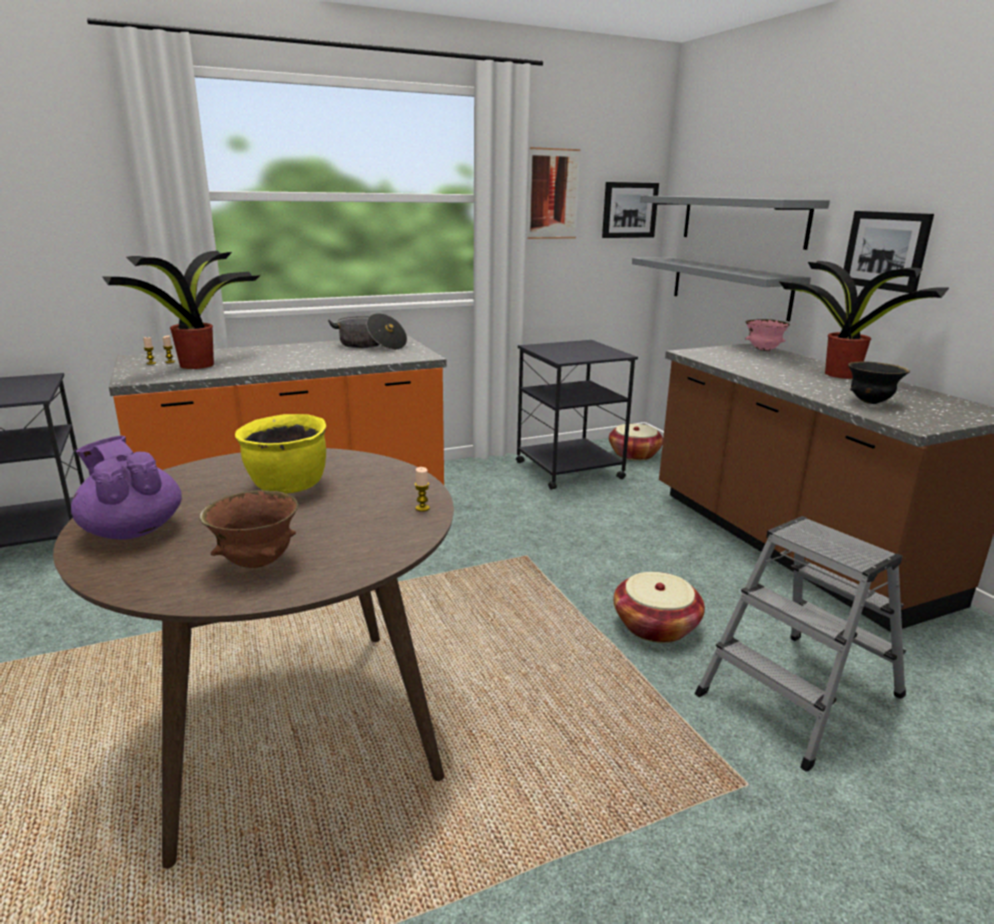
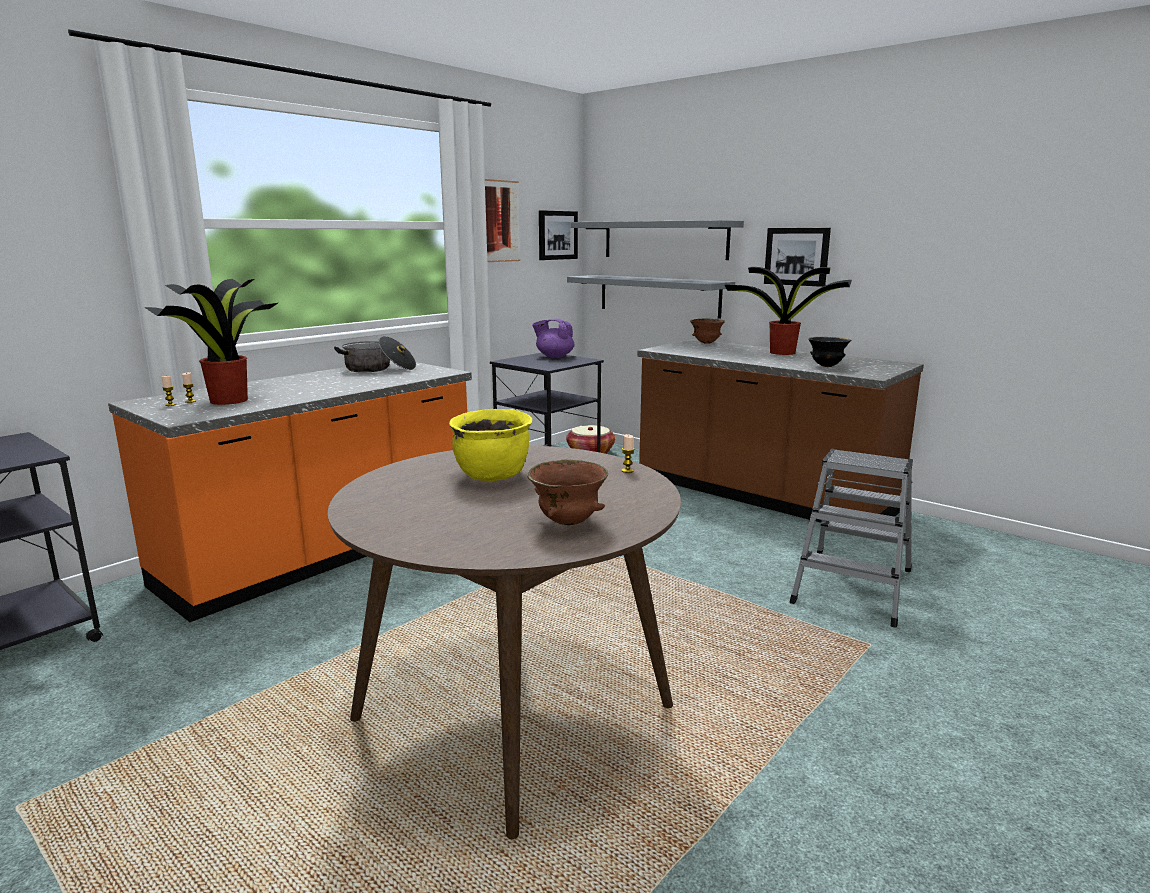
camera: 25 degrees left, 5 degrees down
purple teapot [71,436,182,540] -> purple teapot moved to [532,319,574,358]
basket [614,572,705,643] -> none
pink bowl [745,319,790,351] -> brown bowl [690,318,725,344]

